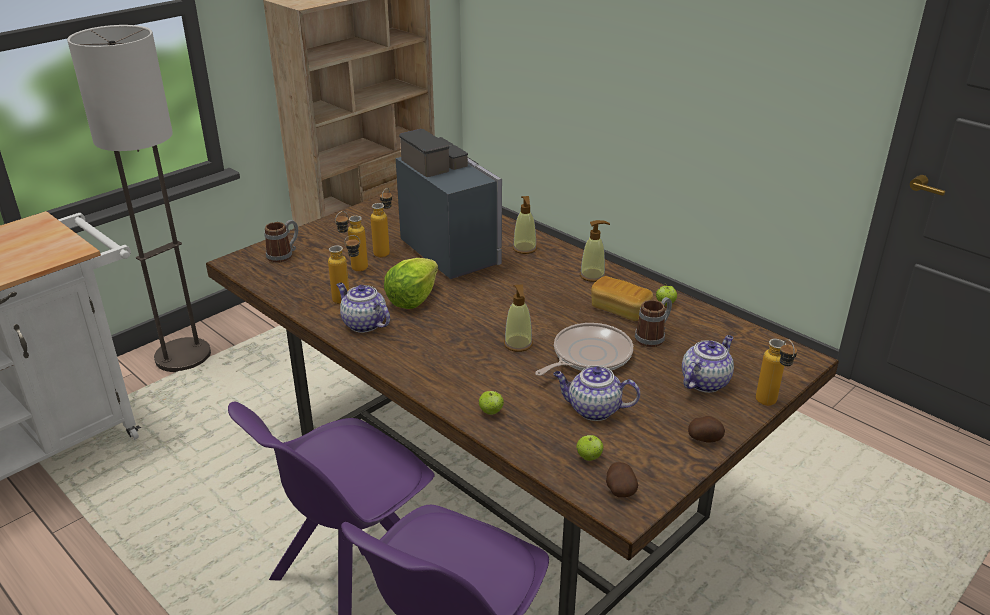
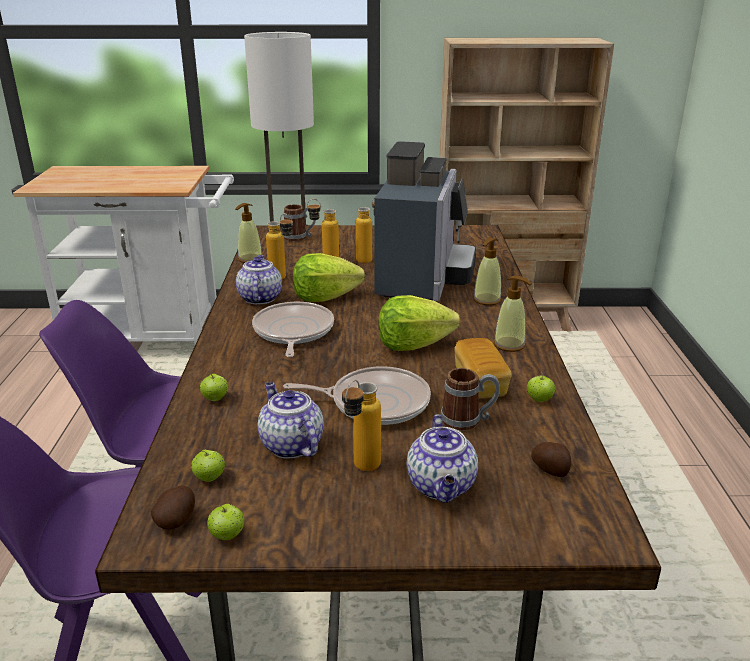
camera: 45 degrees right, 5 degrees down
soap dispenser [504,284,533,352] -> soap dispenser moved to [235,203,262,263]
teapot [682,335,734,393] -> teapot turned 90 degrees clockwise [407,414,478,503]
potato [688,416,725,442] -> potato moved to [531,442,571,477]
bottle [756,339,797,406] -> bottle moved to [342,380,381,471]
none -> apple [207,504,245,540]
none -> frying pan [252,302,334,357]
none -> lettuce [378,295,460,351]

